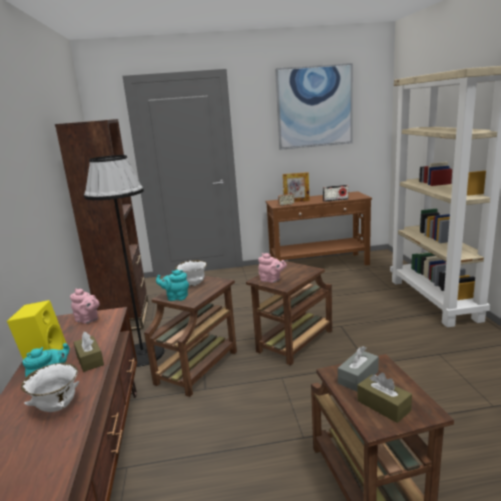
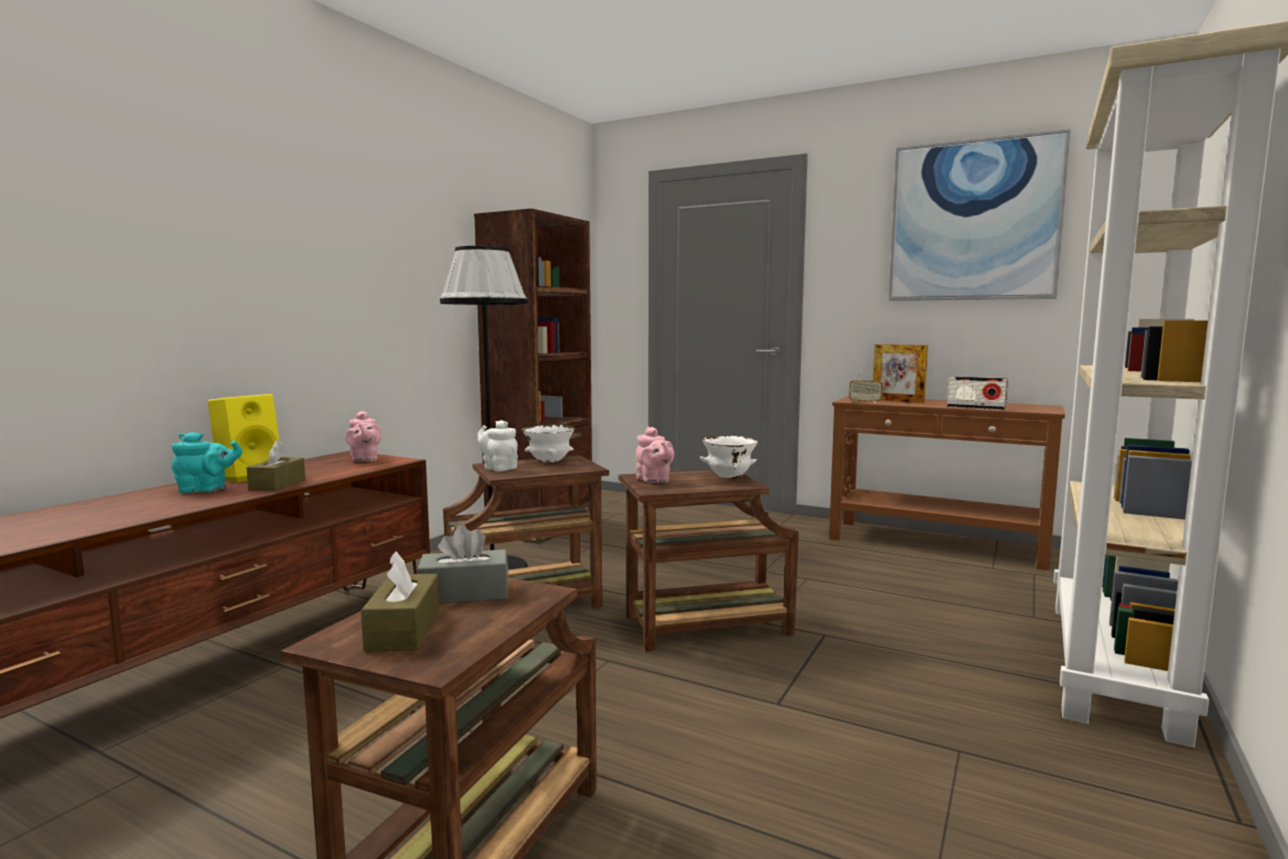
camera: 35 degrees right, 10 degrees down
white bowl [21,363,79,412] -> white bowl moved to [700,435,758,479]
turquoise teapot [156,270,189,301] -> white teapot [477,420,518,471]

